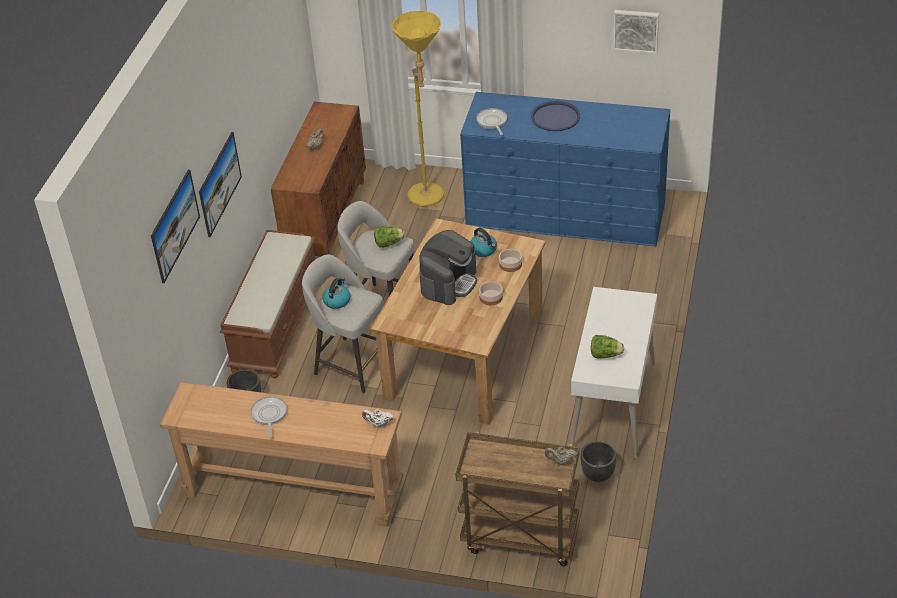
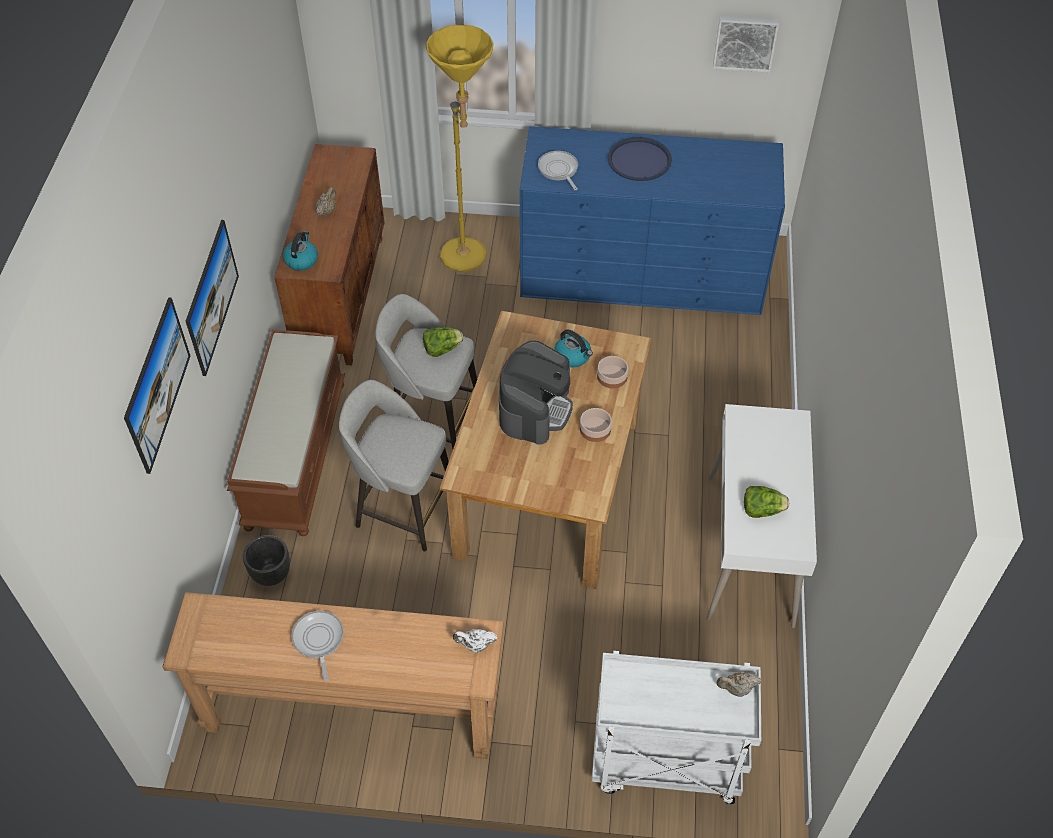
camera: 10 degrees left, 10 degrees up
kettle [322,278,350,309] -> kettle moved to [283,231,318,271]
brown cart [456,432,580,567] -> white cart [592,651,761,804]
black planter [581,441,616,482] -> none

